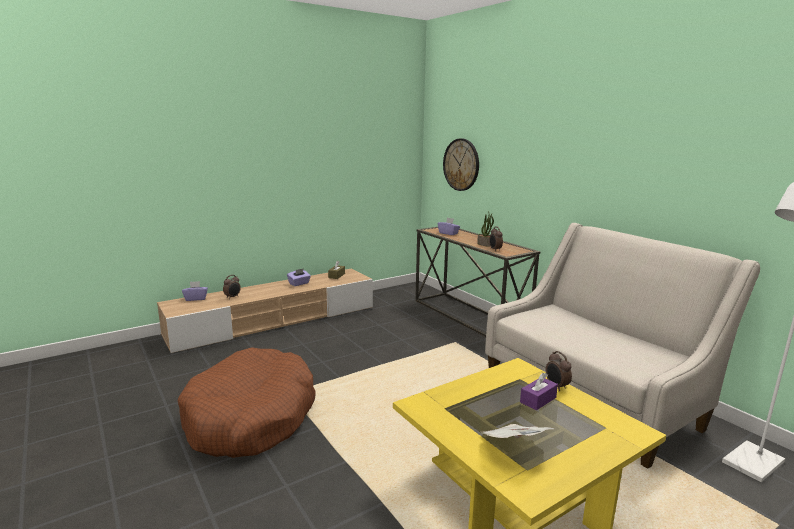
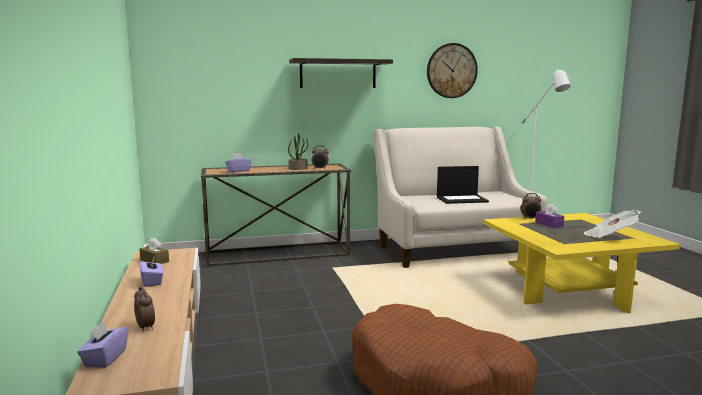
camera: 70 degrees left, 5 degrees down
wall clock [443,139,479,191] -> wall clock moved to [427,43,478,98]
none -> shelf [289,58,393,88]
none -> laptop [437,166,489,204]

